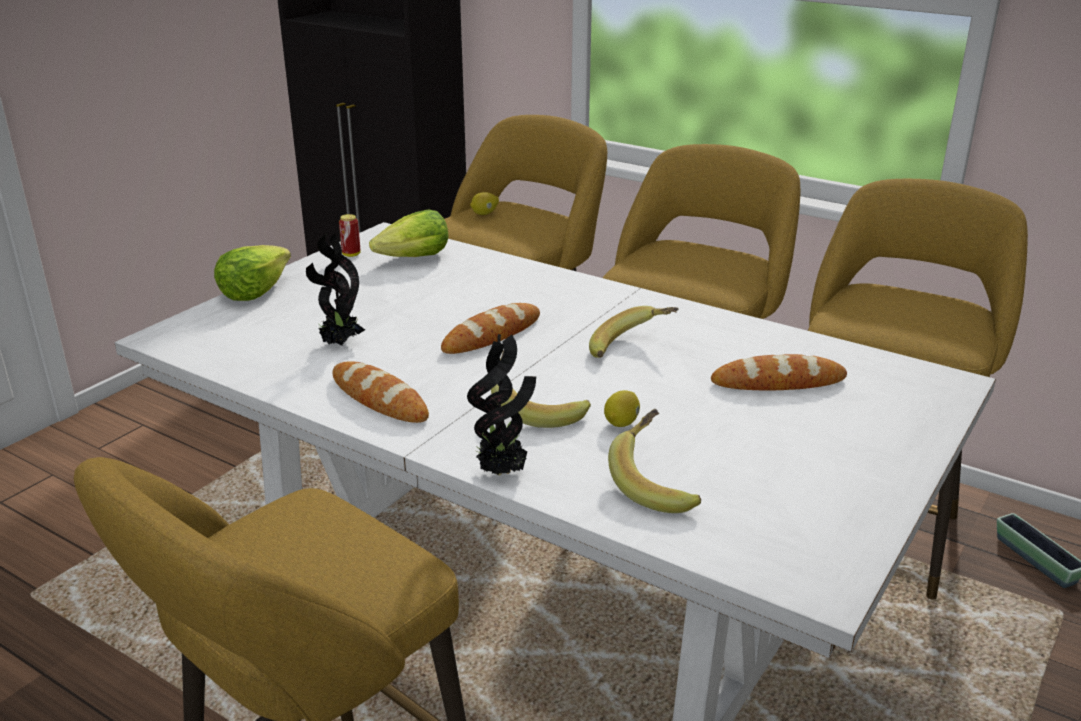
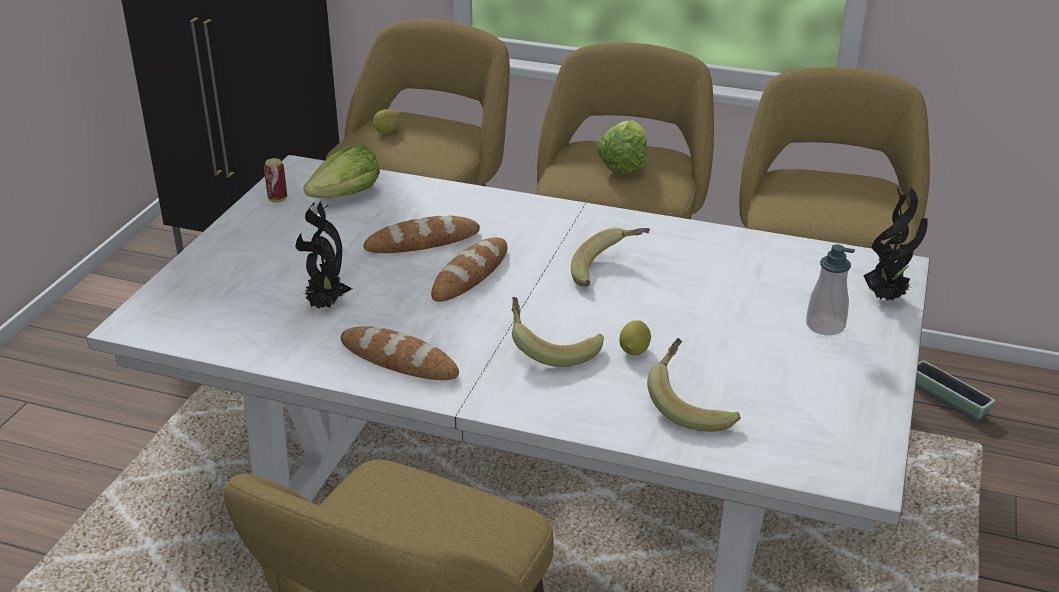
camera: 15 degrees left, 5 degrees up
lettuce [214,245,291,301] -> lettuce moved to [596,120,647,174]
potted plant [467,334,536,475] -> potted plant moved to [863,187,928,301]
bread [711,354,847,390] -> bread moved to [363,216,480,253]
none -> soap dispenser [806,244,855,336]

